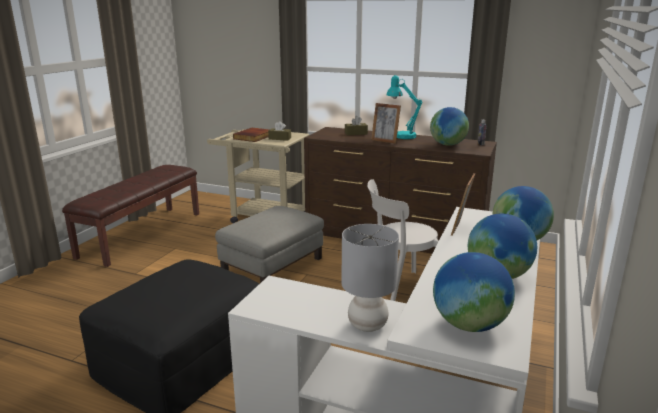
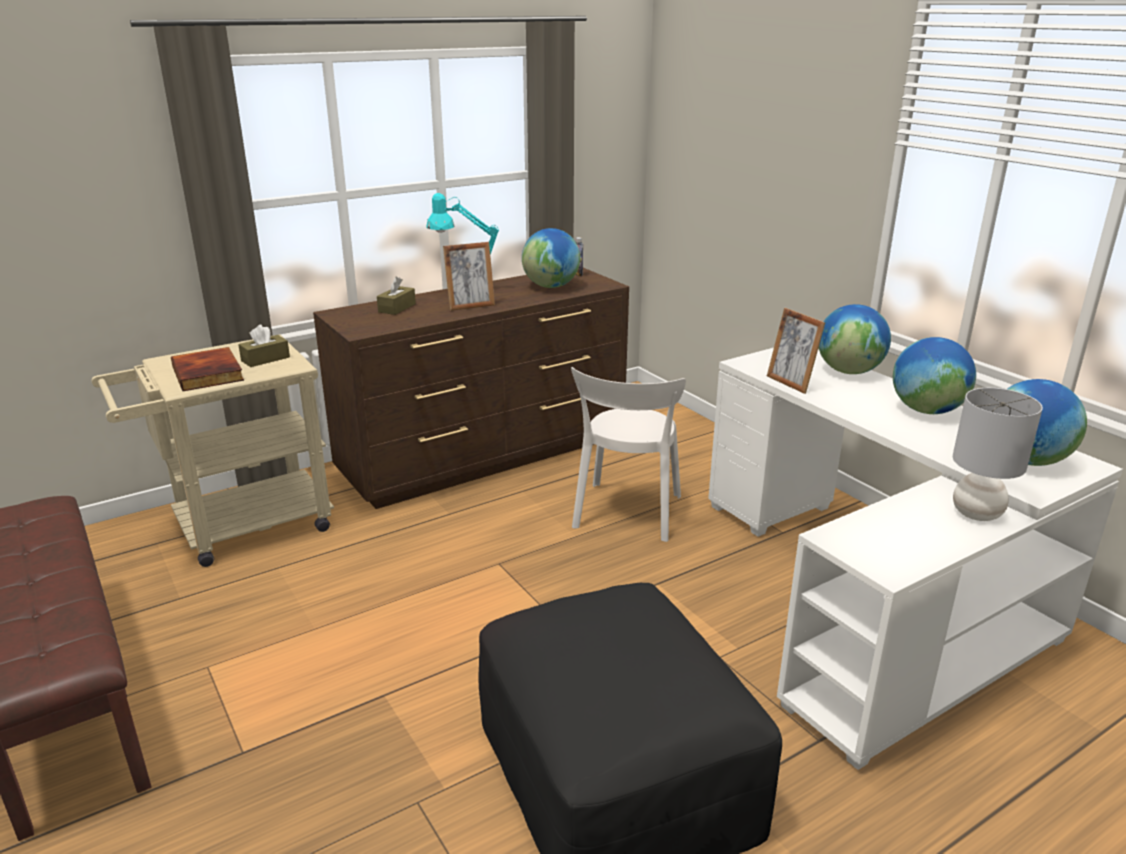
camera: 55 degrees left, 5 degrees up
grey ottoman [215,206,324,283] -> none

